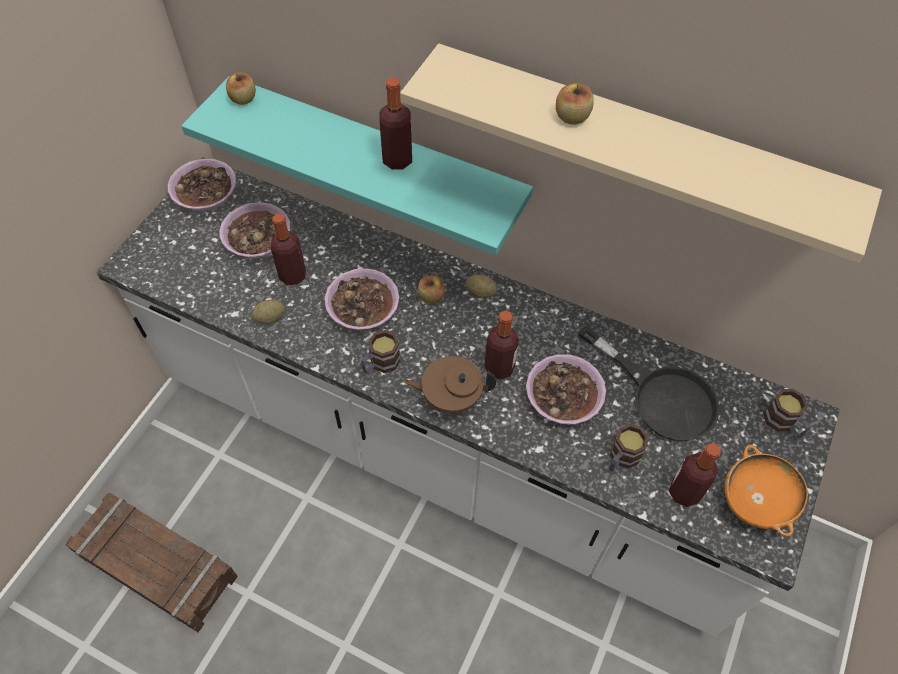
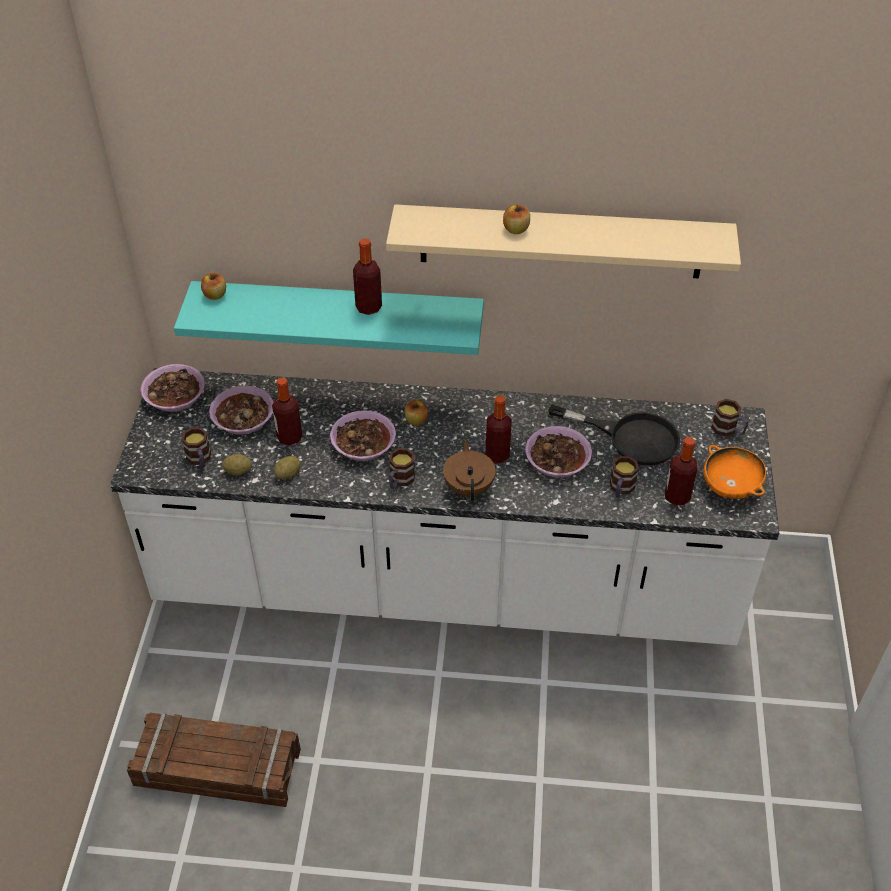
camera: 20 degrees left, 10 degrees down
brown teapot [404,356,496,414] -> brown teapot turned 105 degrees clockwise [443,440,496,501]
potato [466,274,497,298] -> potato moved to [222,454,252,476]
none -> mug [182,427,211,468]

